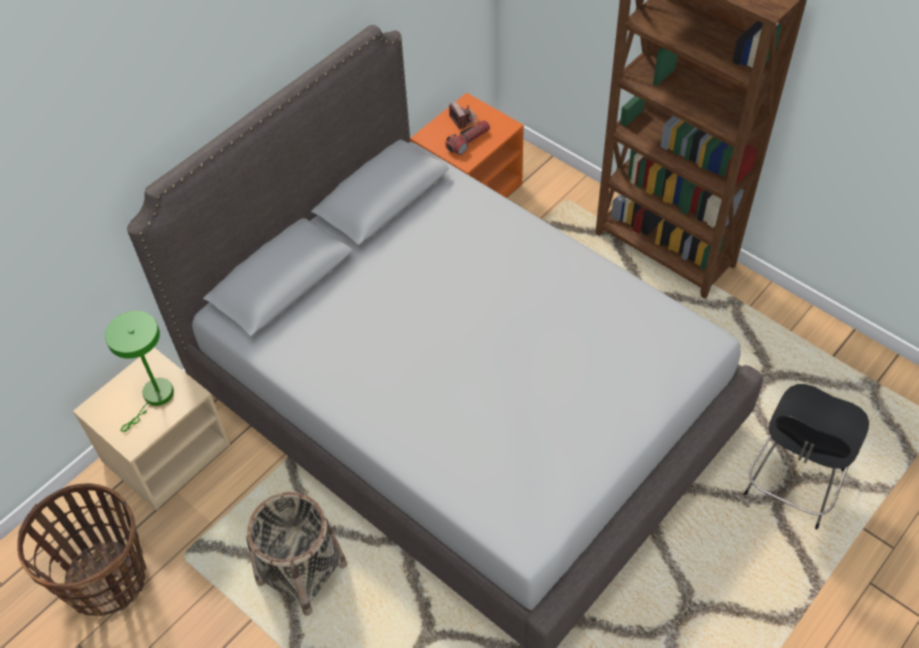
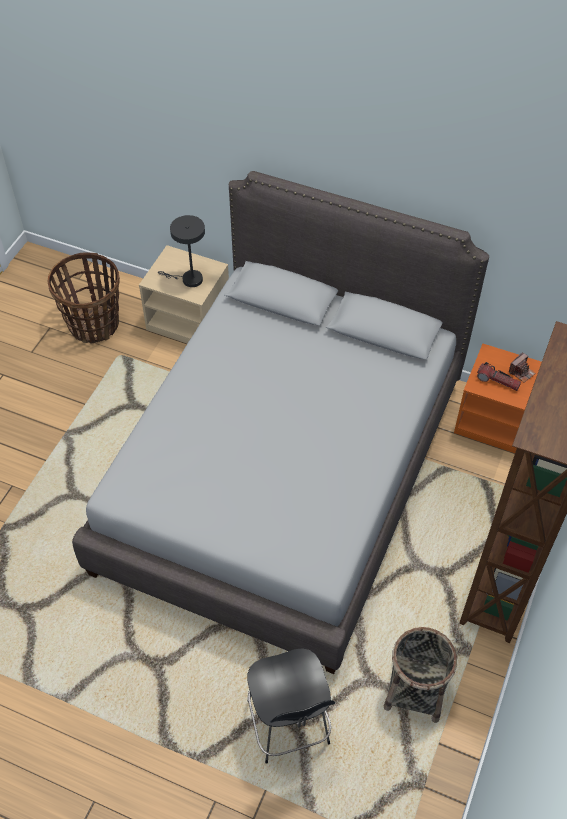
camera: 70 degrees right, 0 degrees up
green table lamp [105,311,174,432] -> grey table lamp [158,215,205,287]
basket [246,492,347,616] -> basket moved to [384,627,457,723]
black chair [744,384,869,529] -> black chair turned 120 degrees counterclockwise [248,648,335,764]

